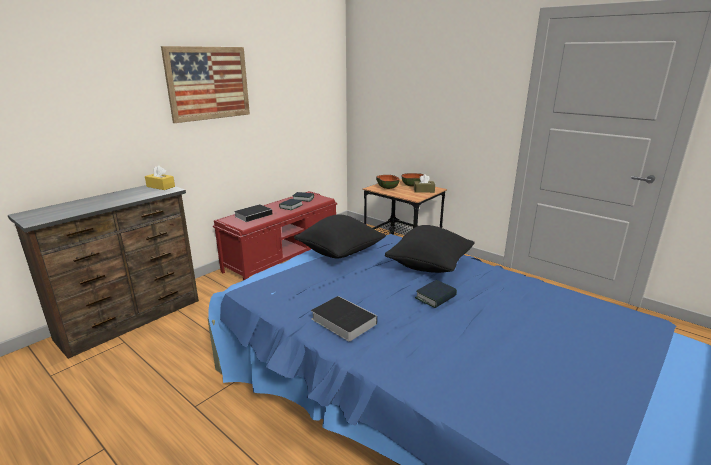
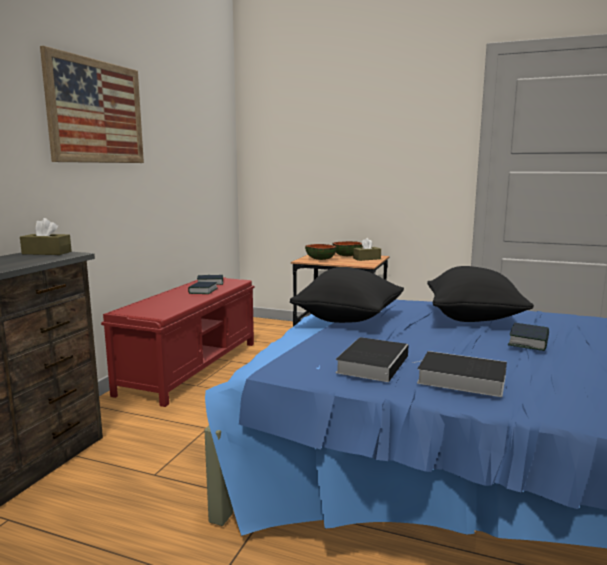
camera: 20 degrees left, 10 degrees down
yellow tissue box [145,165,175,190] -> brown tissue box [20,218,72,255]
book [234,204,275,222] -> book moved to [335,337,409,382]

